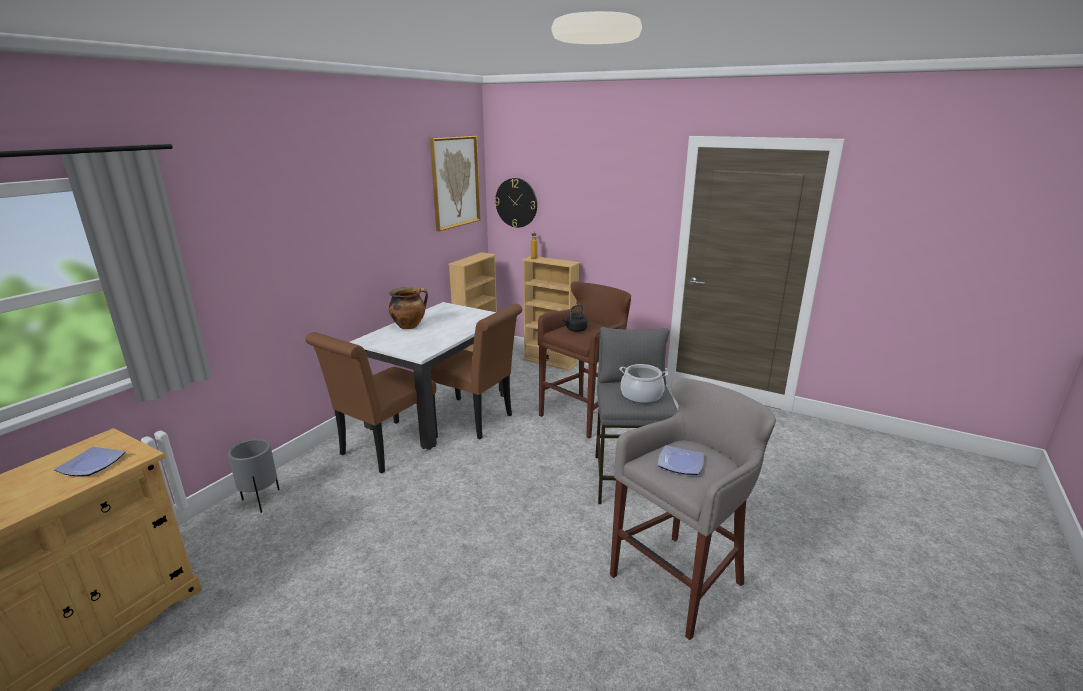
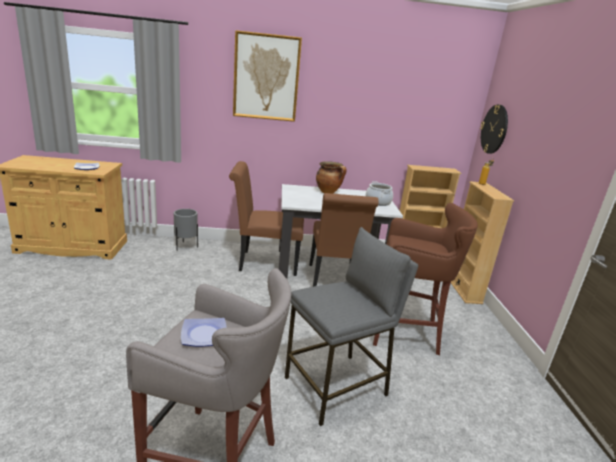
camera: 55 degrees right, 0 degrees up
picture [430,136,481,231] -> picture moved to [233,30,302,122]
black kettle [563,304,588,332] -> none
cooking pot [619,364,668,404] -> cooking pot moved to [366,181,393,206]

